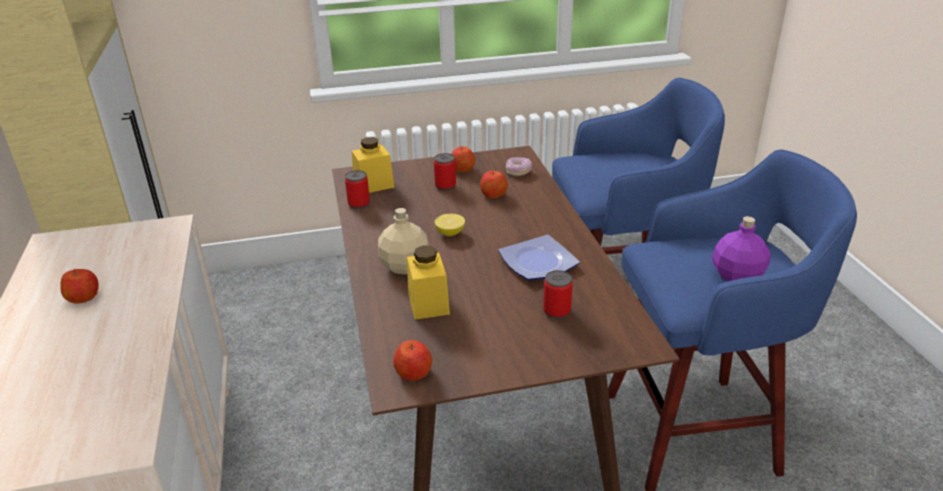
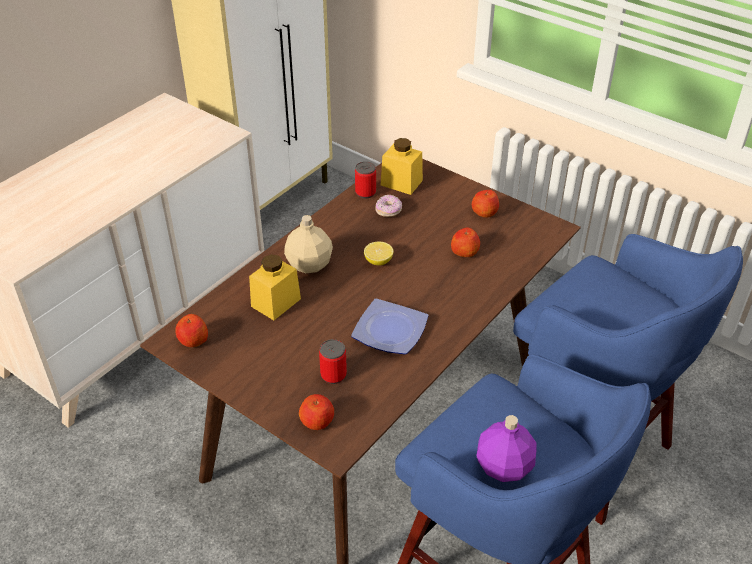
camera: 50 degrees right, 10 degrees up
apple [60,268,99,304] -> apple moved to [299,394,334,430]
can [434,153,456,191] -> none
donut [506,157,532,176] -> donut moved to [375,195,402,217]

